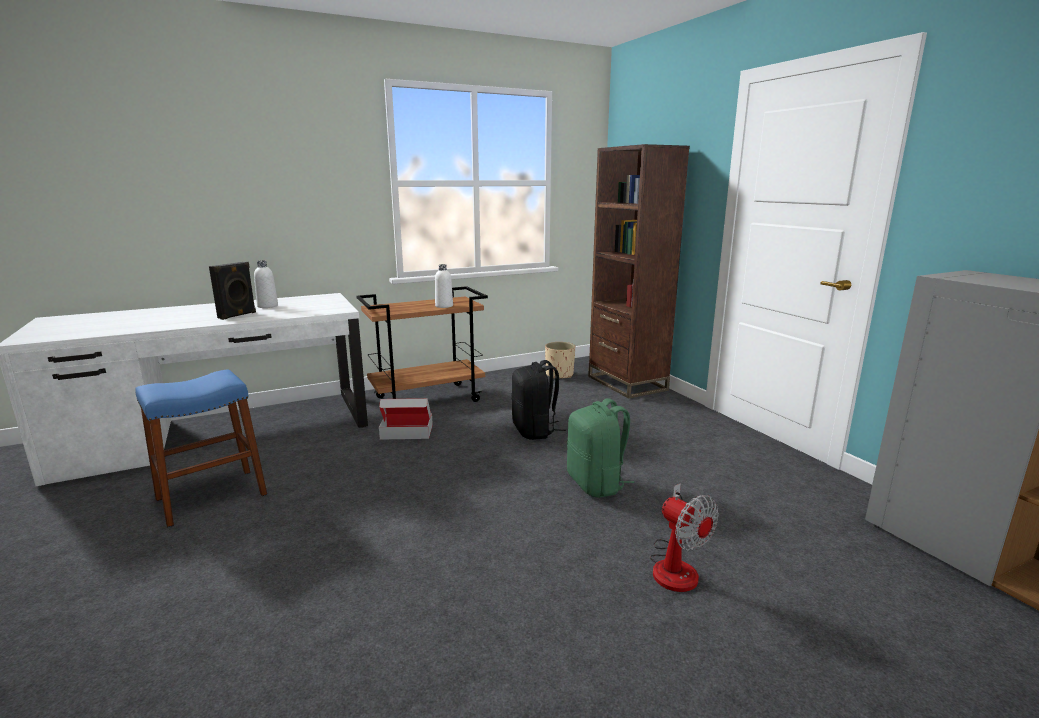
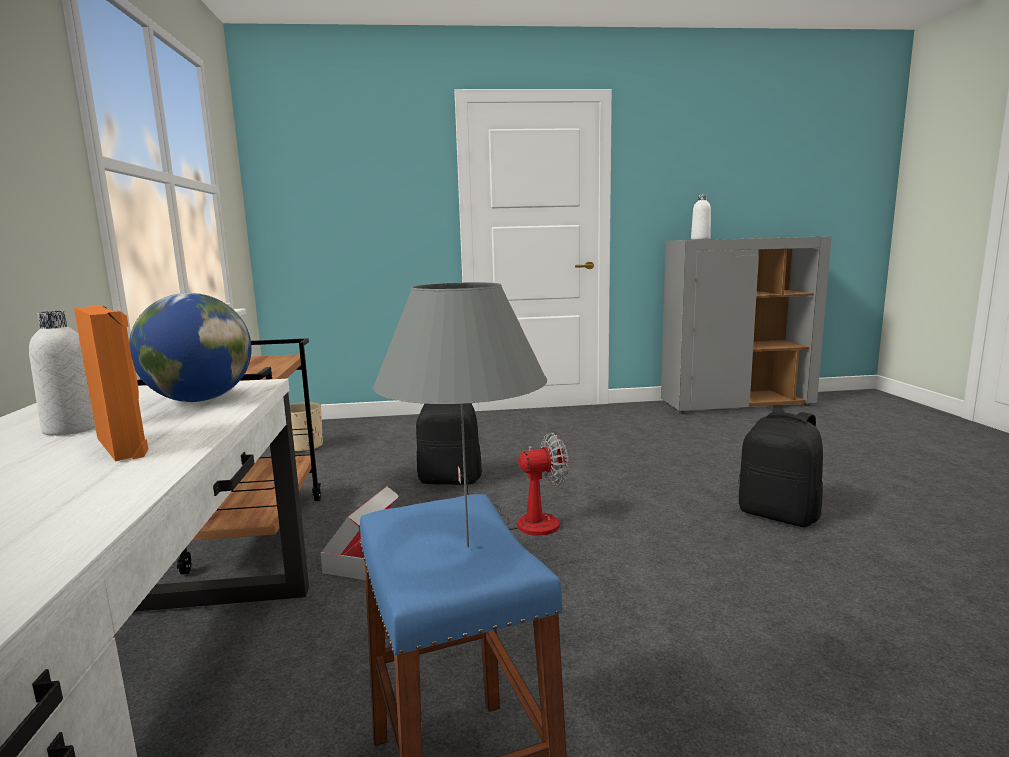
camera: 70 degrees left, 5 degrees down
black speaker [209,262,256,320] -> orange speaker [74,305,148,462]
white bottle [435,264,453,308] -> white bottle moved to [691,194,711,240]
green backpack [567,398,634,498] -> none
brown bookcase [588,144,690,399] -> none
fan [650,483,719,592] -> fan moved to [458,433,569,536]
none -> globe [129,293,252,402]
none -> grey table lamp [373,282,547,548]
none -> black backpack [739,408,823,527]

